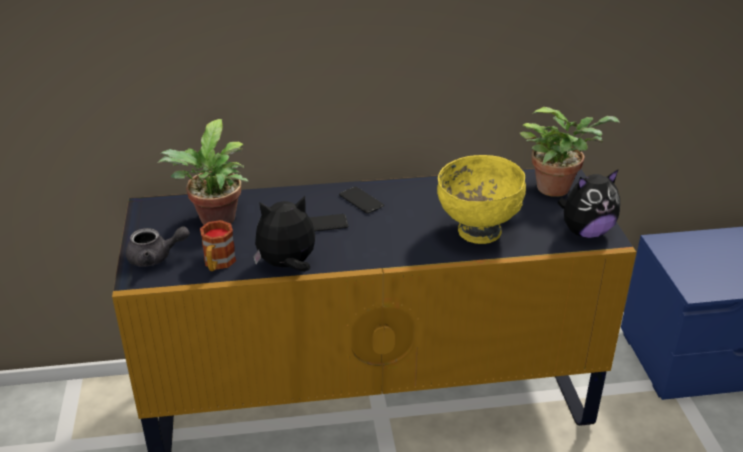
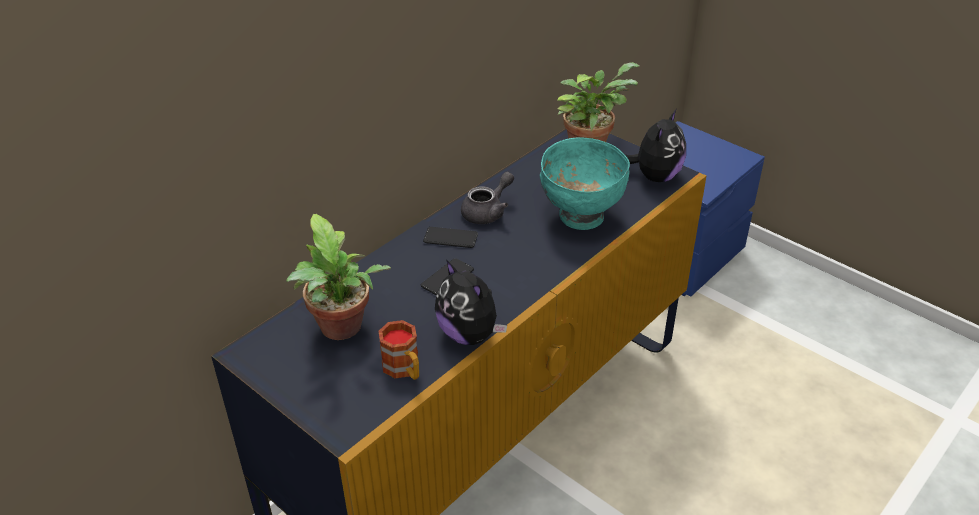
camera: 40 degrees left, 5 degrees up
grey teapot [125,226,190,267] -> grey teapot moved to [461,172,514,224]
plush toy [253,196,315,272] -> plush toy turned 75 degrees counterclockwise [435,260,507,345]
yellow bowl [437,155,526,244] -> turquoise bowl [540,138,630,230]

